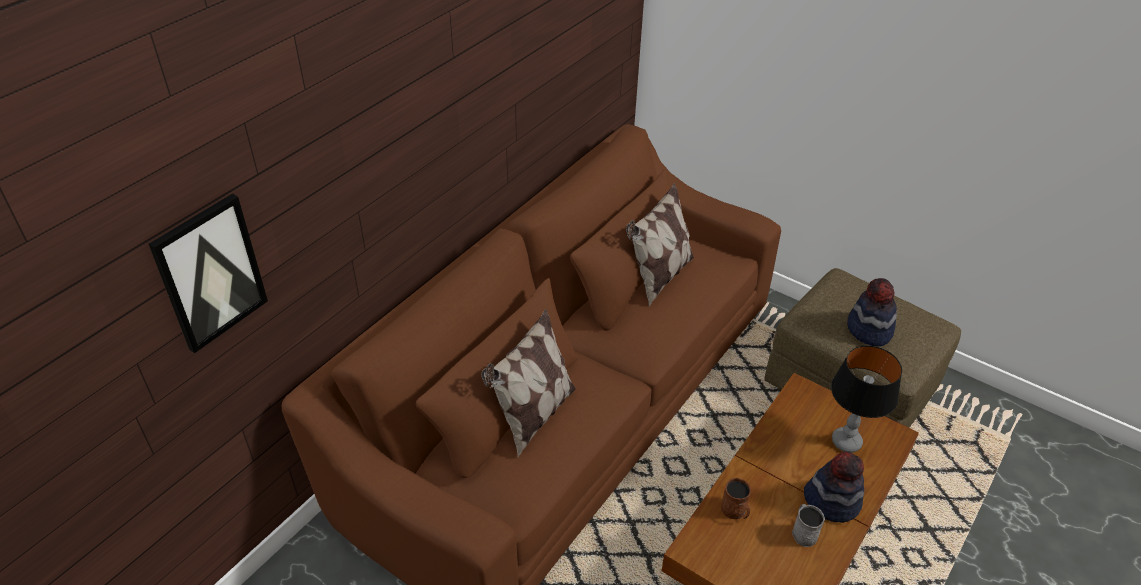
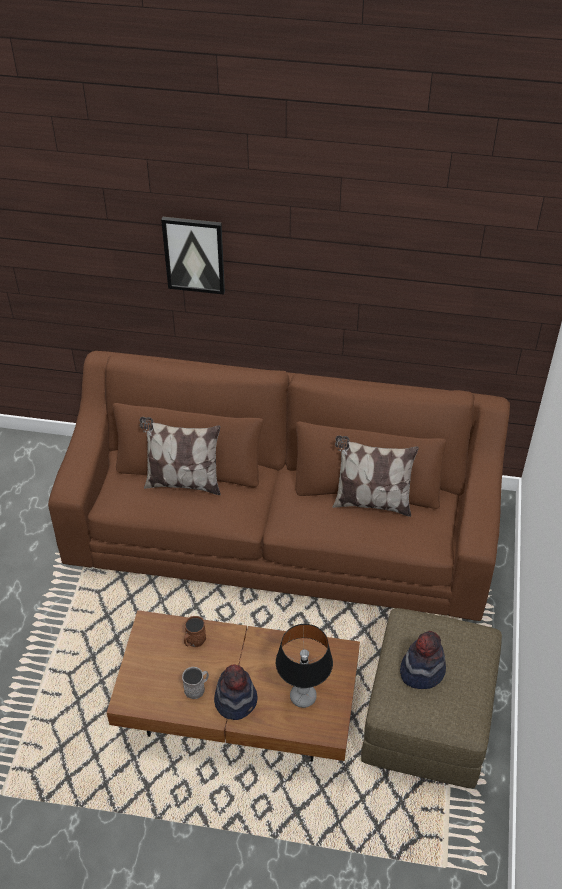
camera: 65 degrees right, 5 degrees up
picture [148,194,268,353] -> picture moved to [161,217,225,295]

